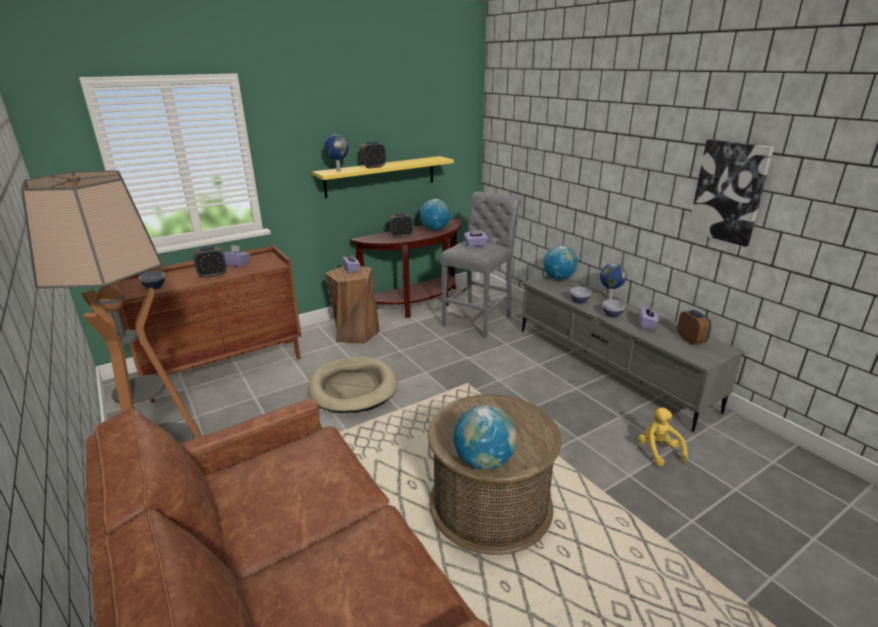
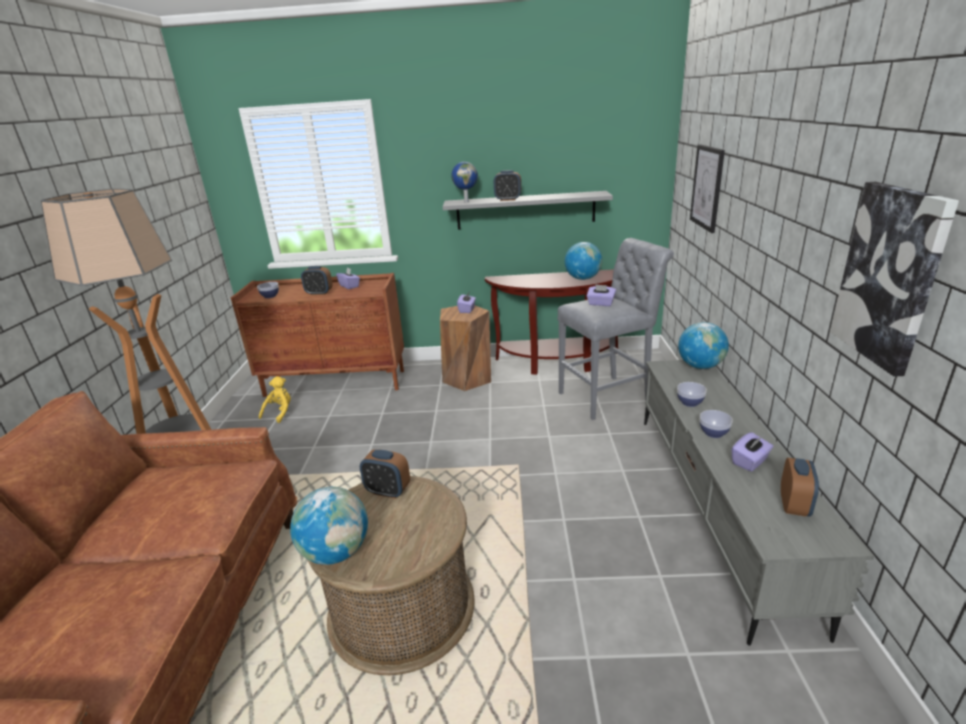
camera: 35 degrees right, 0 degrees up
beige dog bed [308,357,397,413] -> none
yellow shelf [312,156,454,198] -> grey shelf [443,191,613,230]
alarm clock [389,213,413,238] -> alarm clock moved to [360,449,410,499]
globe [600,263,627,299] -> none
yellow plush toy [638,407,688,466] -> yellow plush toy moved to [259,376,291,423]
none -> picture [690,144,725,233]

